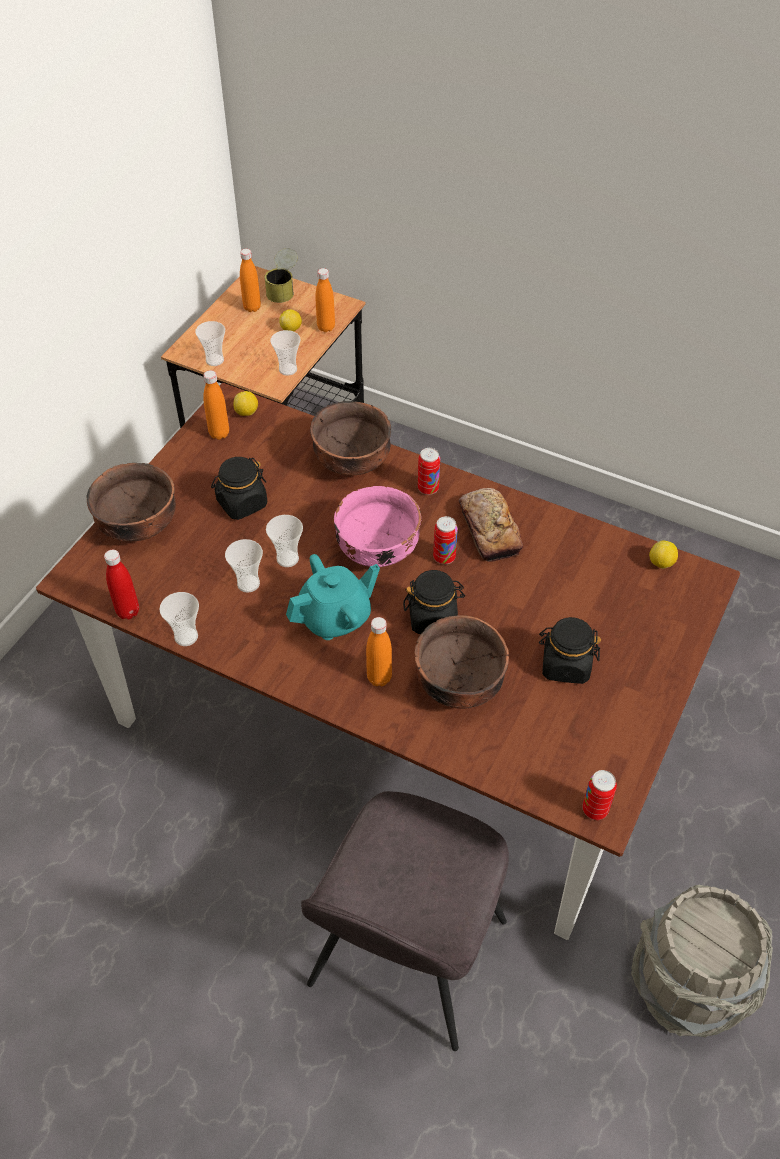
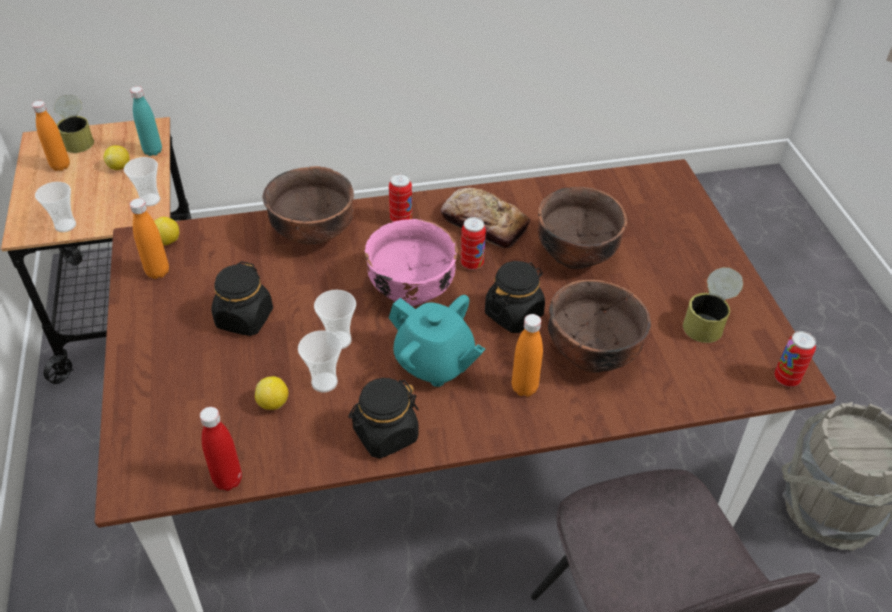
camera: 40 degrees left, 5 degrees down
brown bowl [87,463,176,541] -> brown bowl moved to [537,187,627,269]
cup [159,592,199,646] -> none
turquoise teapot [286,554,380,640] -> turquoise teapot turned 105 degrees clockwise [389,295,485,387]
orange bottle [315,268,335,332] -> turquoise bottle [130,86,162,156]
black jar [539,617,601,684] -> black jar moved to [348,378,419,459]
lemon [649,540,678,569] -> lemon moved to [255,376,288,410]
none -> can [683,267,743,343]

